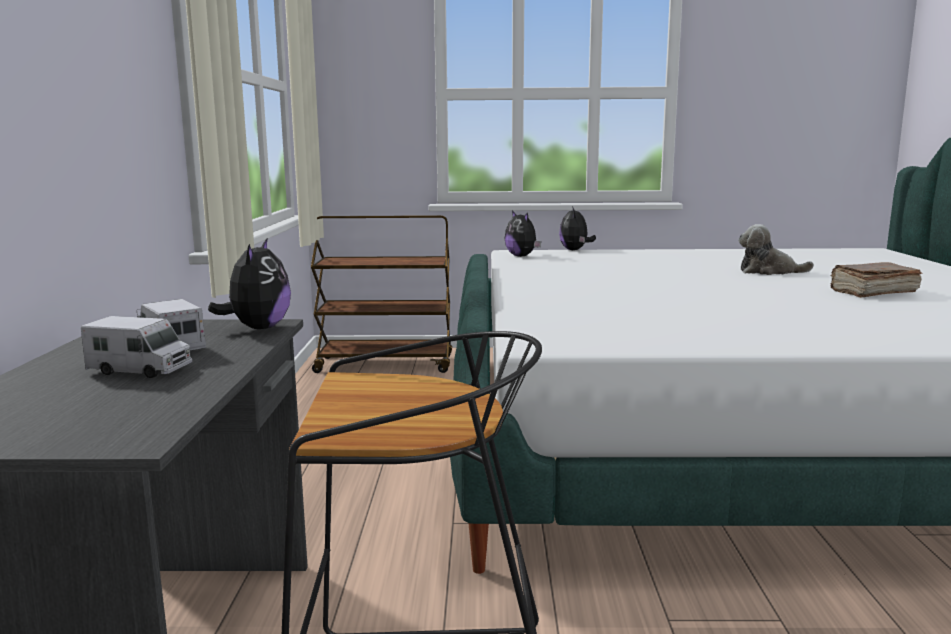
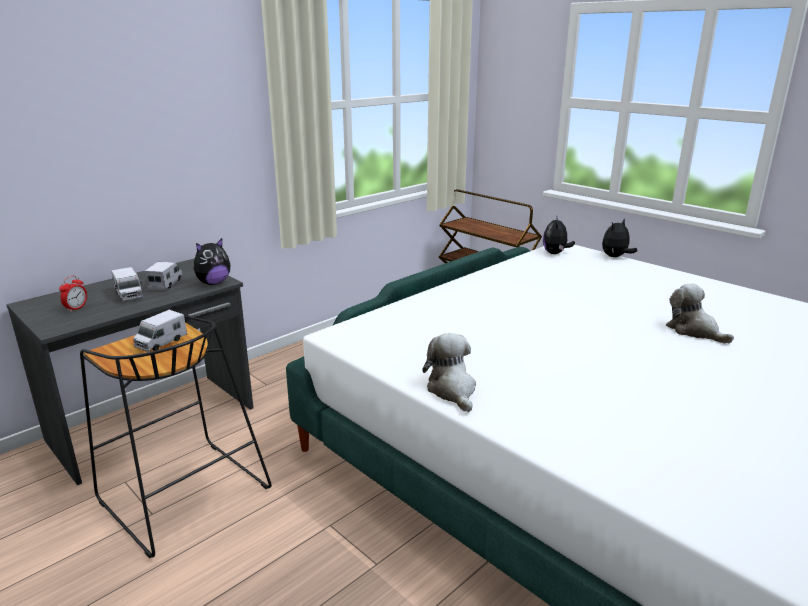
camera: 45 degrees right, 10 degrees up
brown book [830,262,922,298] -> none
none -> alarm clock [59,276,87,312]
none -> toy truck [133,310,187,352]
none -> plush toy [422,333,476,413]

